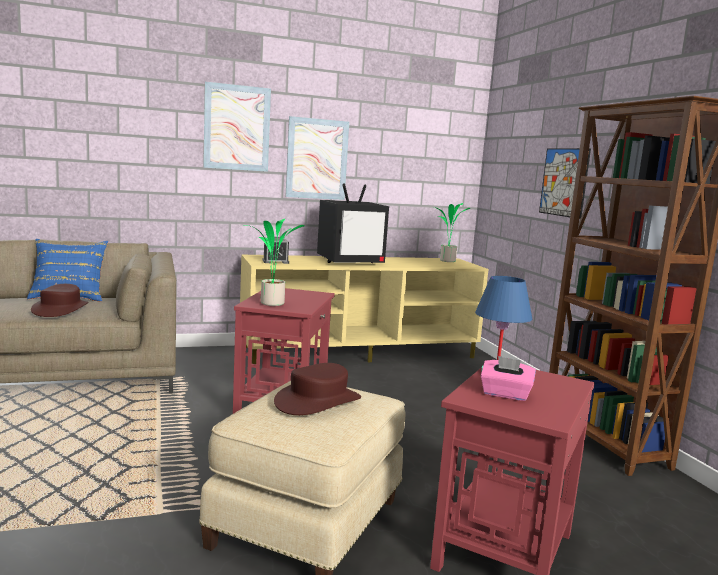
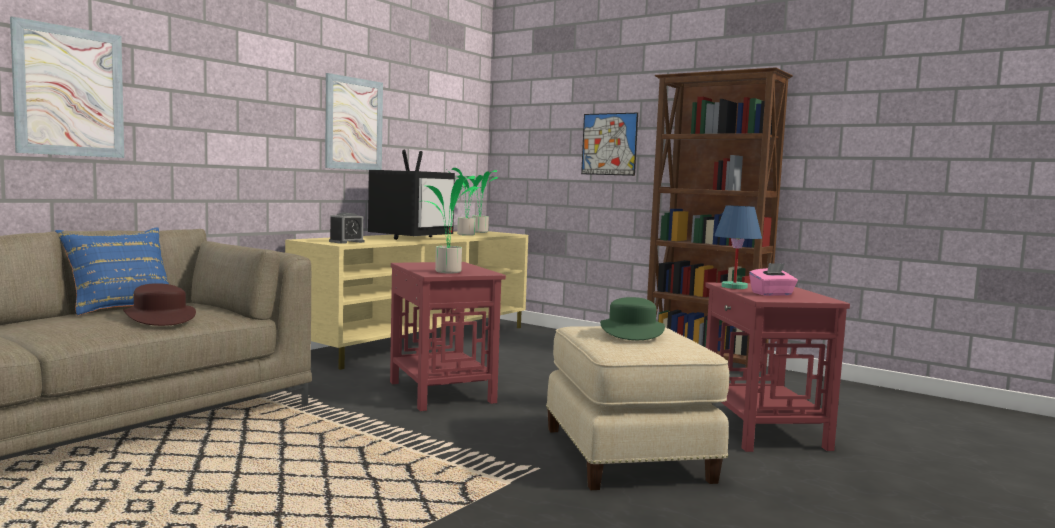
camera: 35 degrees left, 5 degrees down
picture [203,82,271,172] -> picture moved to [10,16,124,158]
brown hat [274,363,361,415] -> green hat [600,297,665,340]
none -> potted plant [447,168,484,236]

